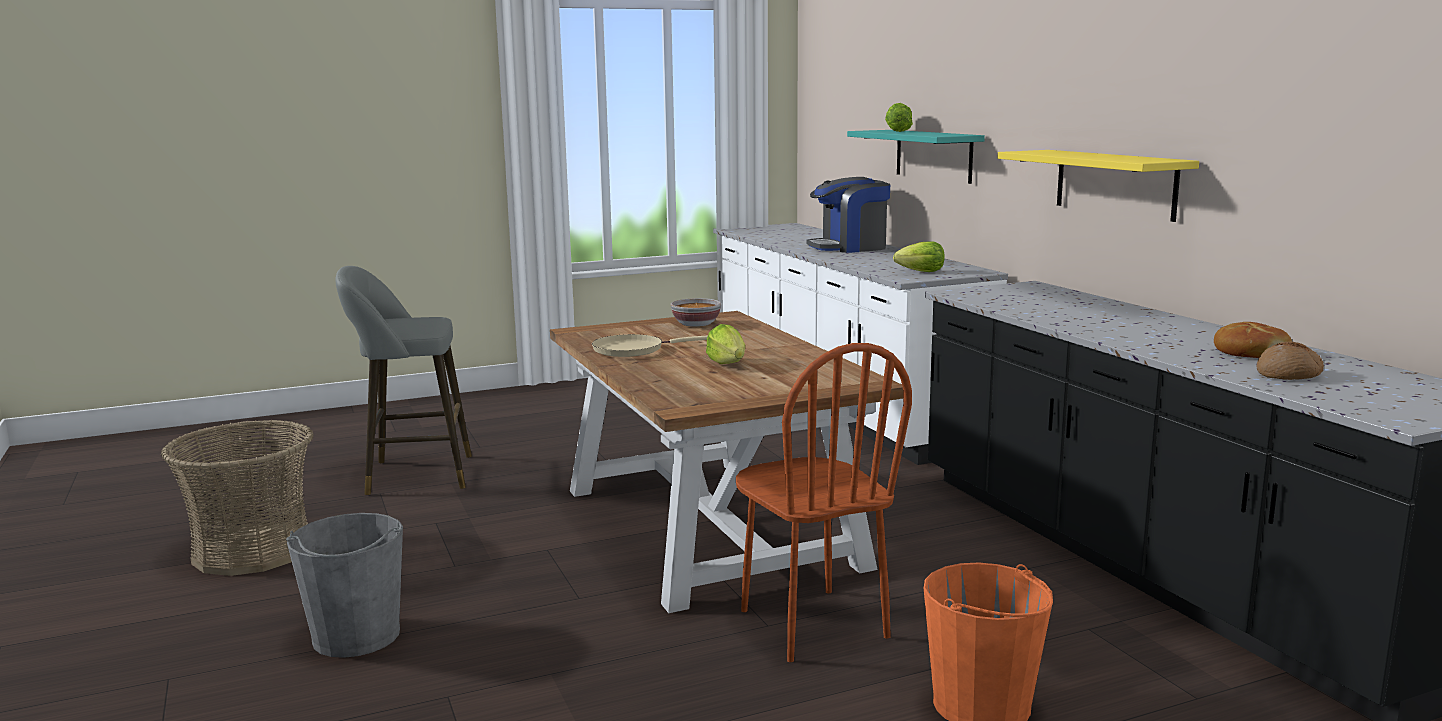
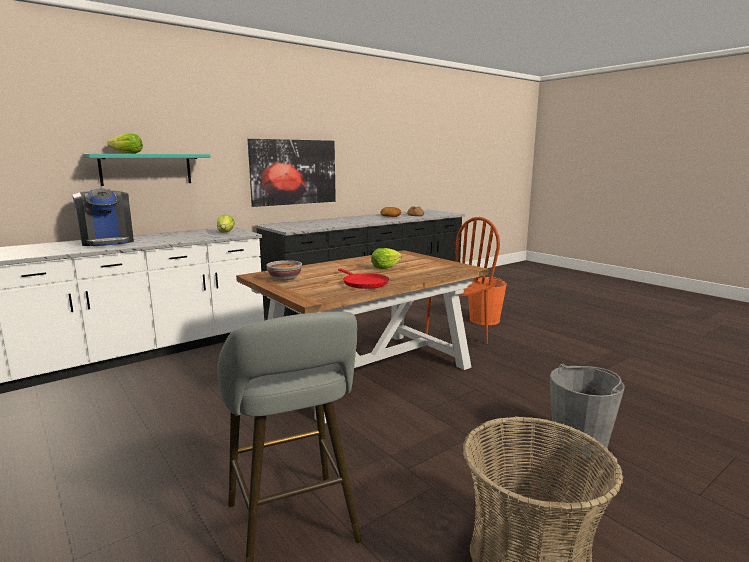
camera: 105 degrees left, 0 degrees up
beige frying pan [592,334,708,357] -> red frying pan [338,268,389,289]
yellow shelf [997,150,1199,222] -> picture [248,139,336,207]

